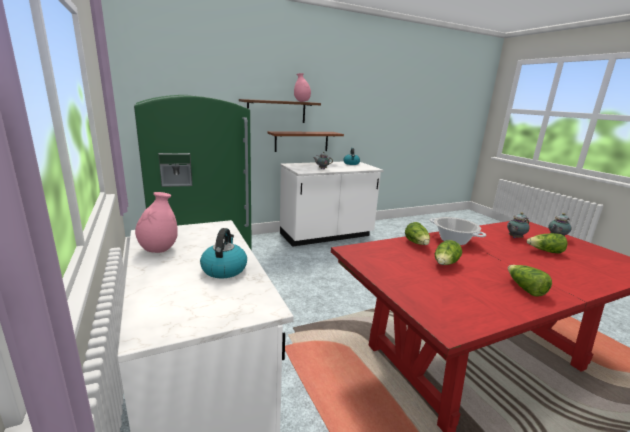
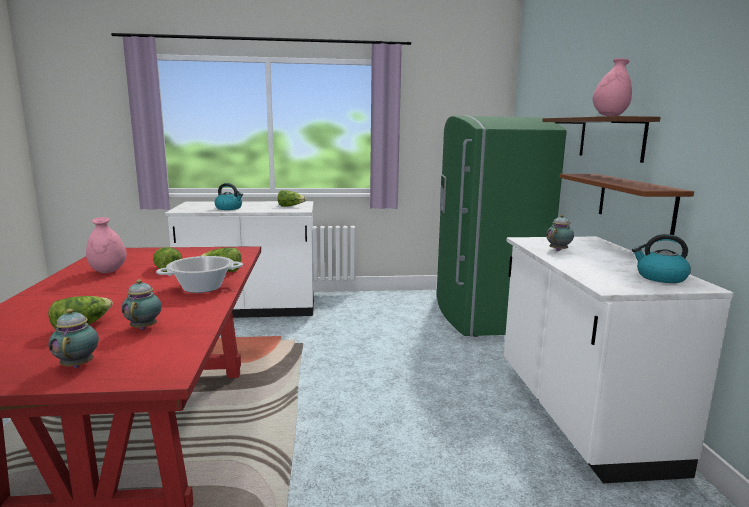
camera: 110 degrees right, 5 degrees down
pink vase [135,192,178,253] -> pink vase moved to [86,217,127,273]
lettuce [508,265,552,296] -> lettuce moved to [278,190,306,207]

